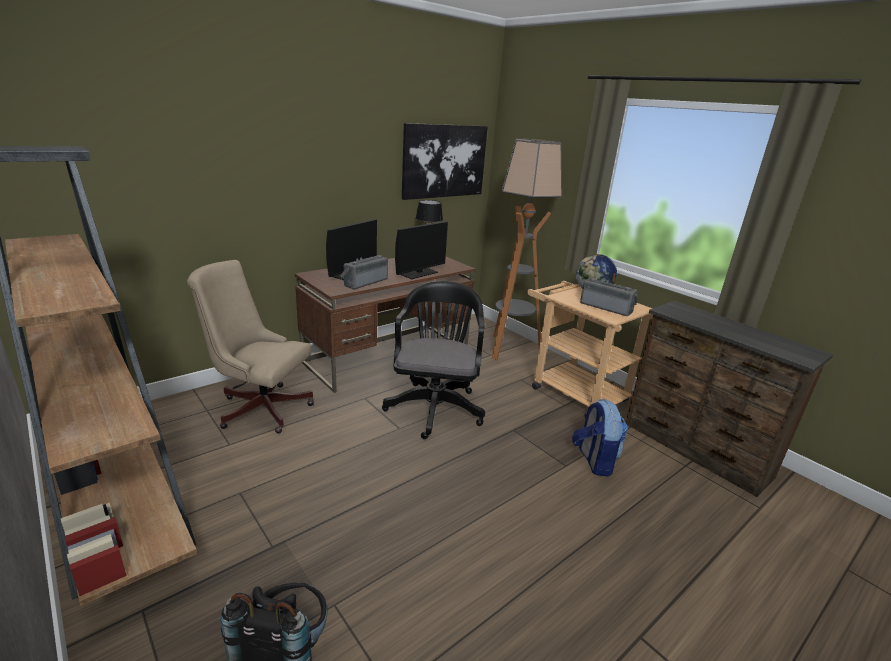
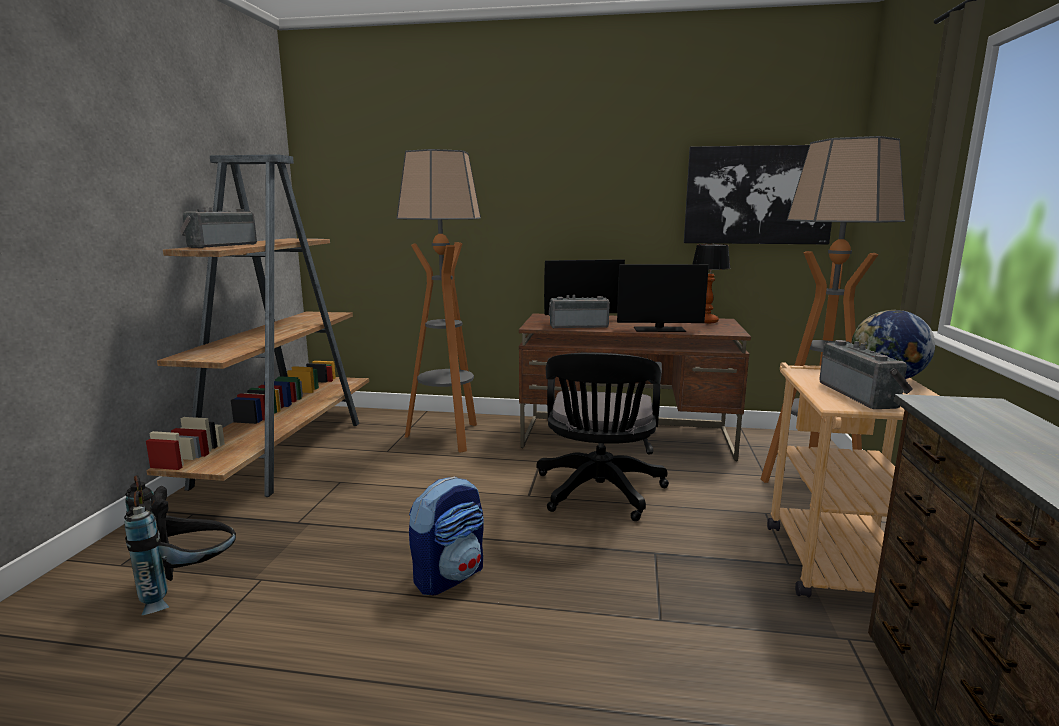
camera: 50 degrees right, 10 degrees down
beige office chair [187,260,314,433] -> floor lamp [396,149,481,452]
black office chair [382,281,485,439] -> black office chair turned 135 degrees clockwise [537,353,669,521]
backpack [572,399,628,477] -> backpack moved to [409,476,484,595]
none -> radio [179,207,257,248]

